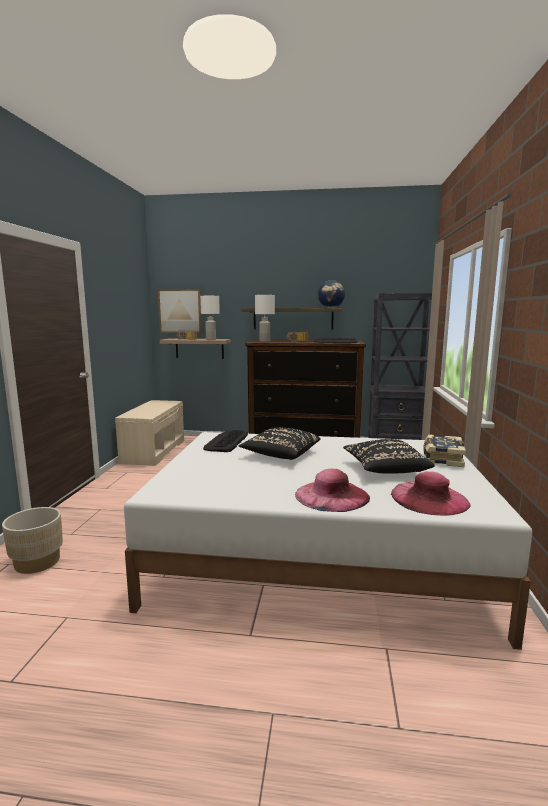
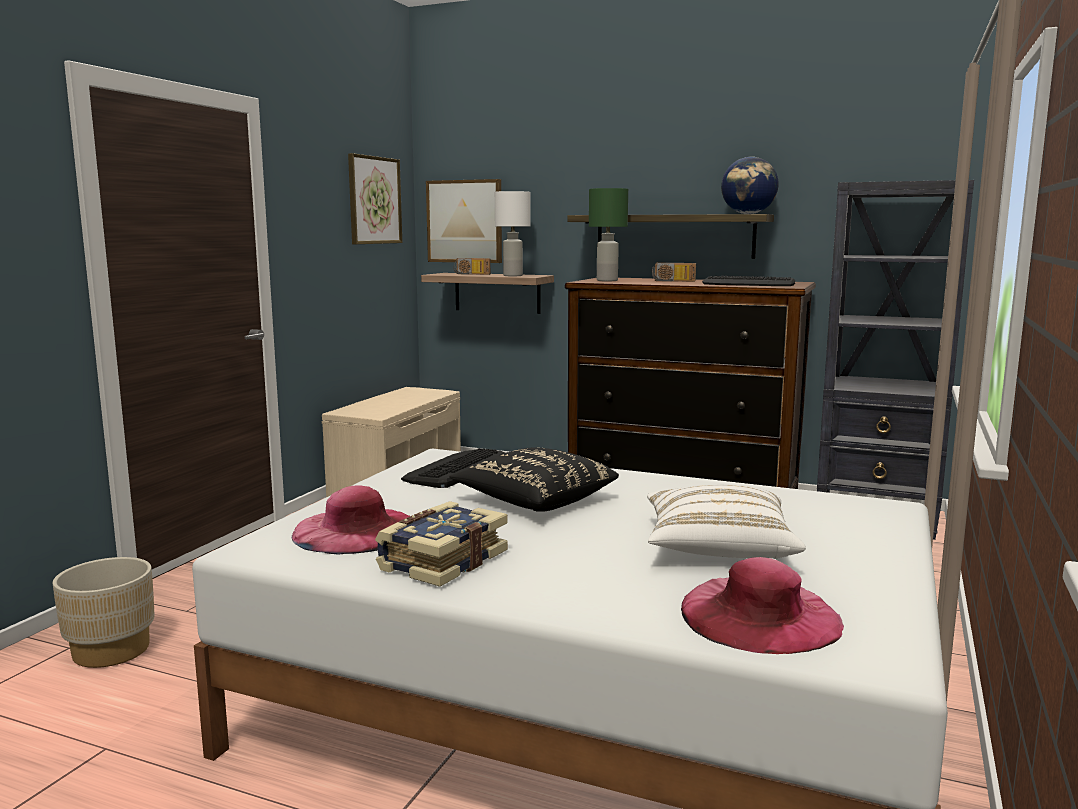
camera: 15 degrees right, 0 degrees up
white table lamp [255,295,275,342] -> green table lamp [589,188,628,281]
pink hat [295,469,370,512] -> pink hat moved to [292,485,410,555]
black pillow [343,439,435,474] -> white pillow [647,485,806,559]
book [423,434,466,467] -> book moved to [375,501,508,587]
none -> picture [348,153,402,244]

